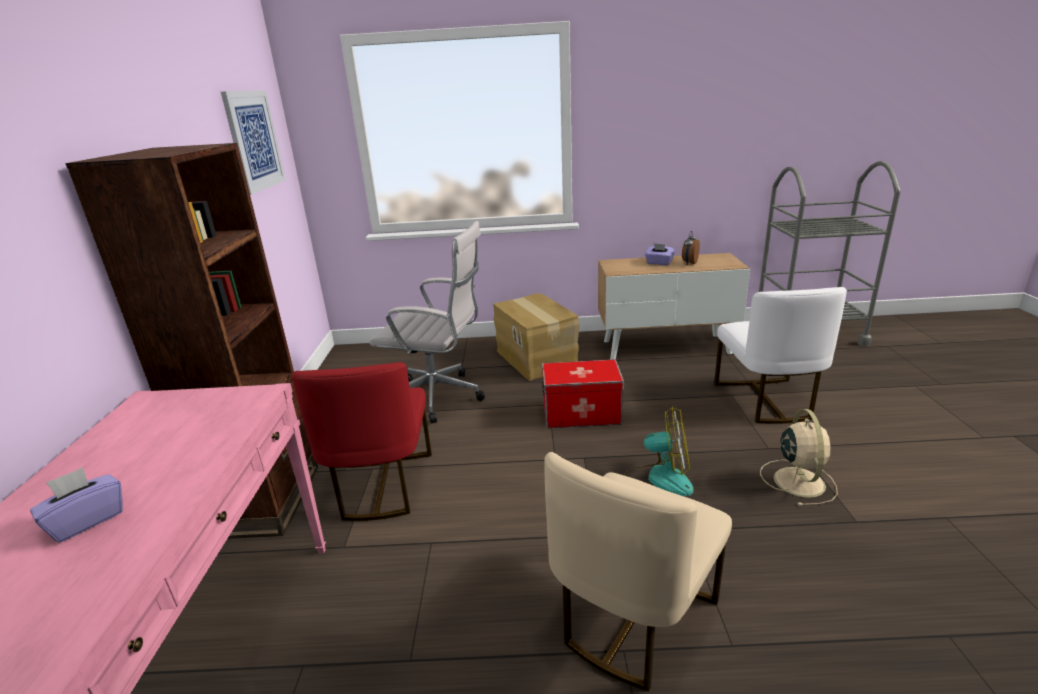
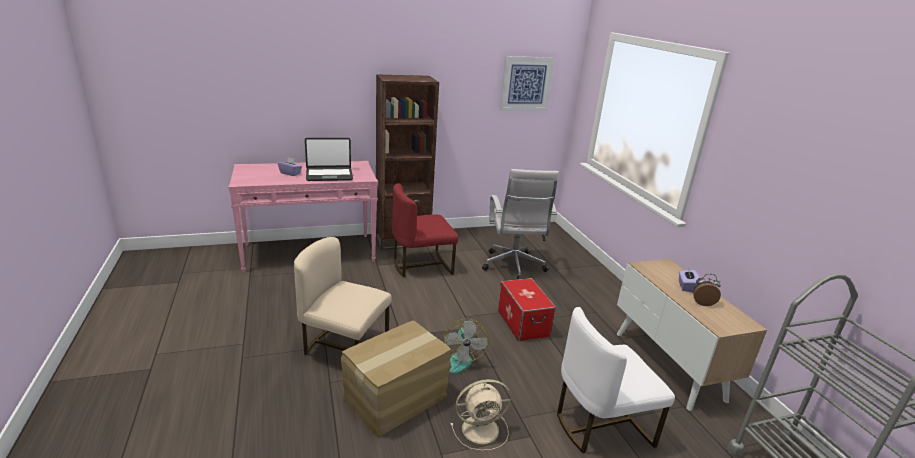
camera: 70 degrees right, 0 degrees up
cardboard box [493,293,579,381] -> cardboard box moved to [341,320,451,437]
none -> laptop [305,138,353,181]

